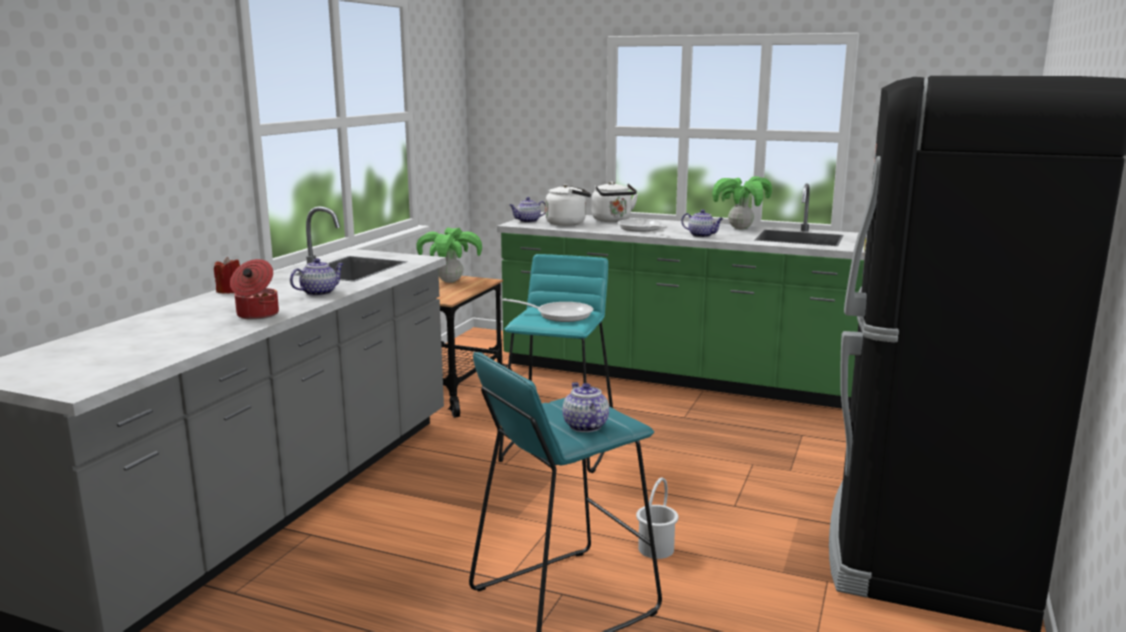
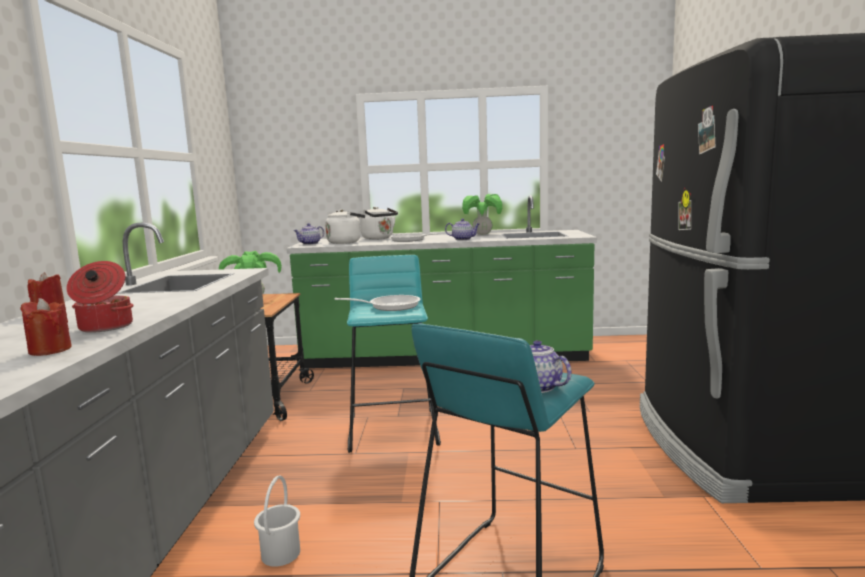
camera: 20 degrees left, 5 degrees down
teapot [290,258,344,296] -> none
white bucket [636,478,678,559] -> white bucket moved to [254,476,300,567]
none -> red candle [20,298,72,356]

